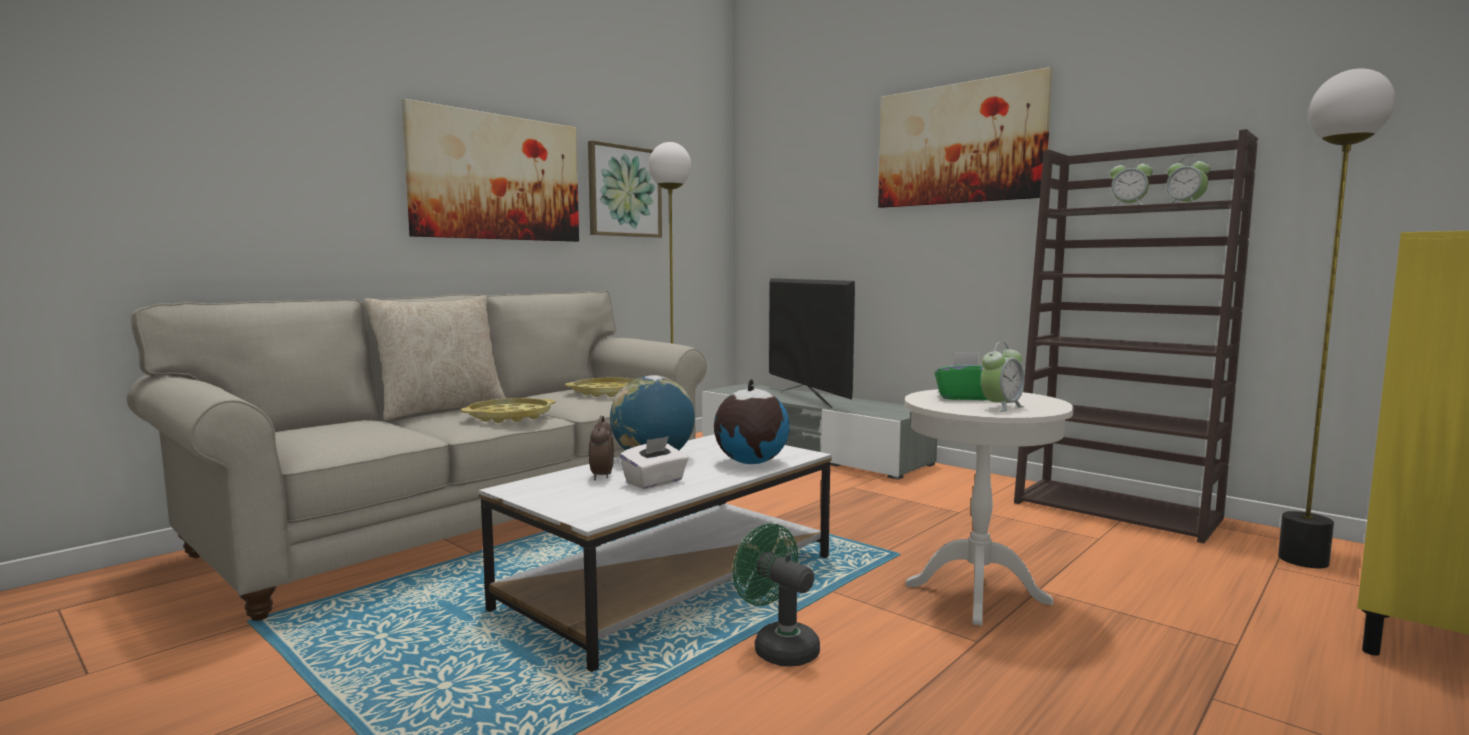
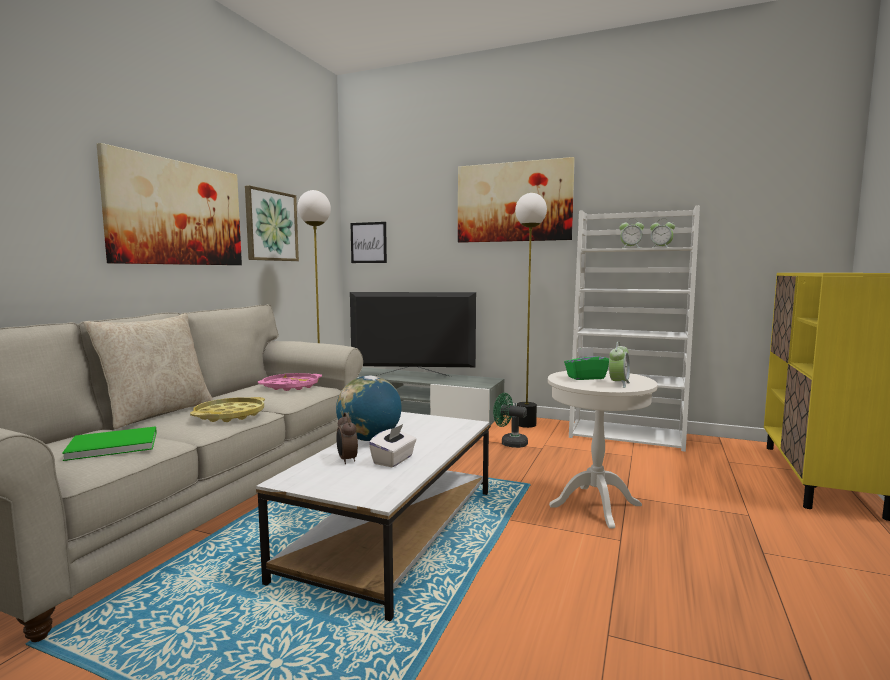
camera: 20 degrees left, 0 degrees up
yellow tray [565,377,634,397] -> pink tray [258,373,322,391]
globe [714,379,790,464] -> none
green fan [733,523,820,666] -> green fan moved to [493,393,528,448]
television [769,278,855,408] -> television turned 135 degrees clockwise [350,292,476,377]
brown bookcase [1014,129,1258,543] -> white bookcase [569,205,700,452]
floor lamp [1278,68,1395,568] -> floor lamp moved to [515,193,547,428]
none -> green book [62,426,157,461]
none -> picture [350,222,387,263]

